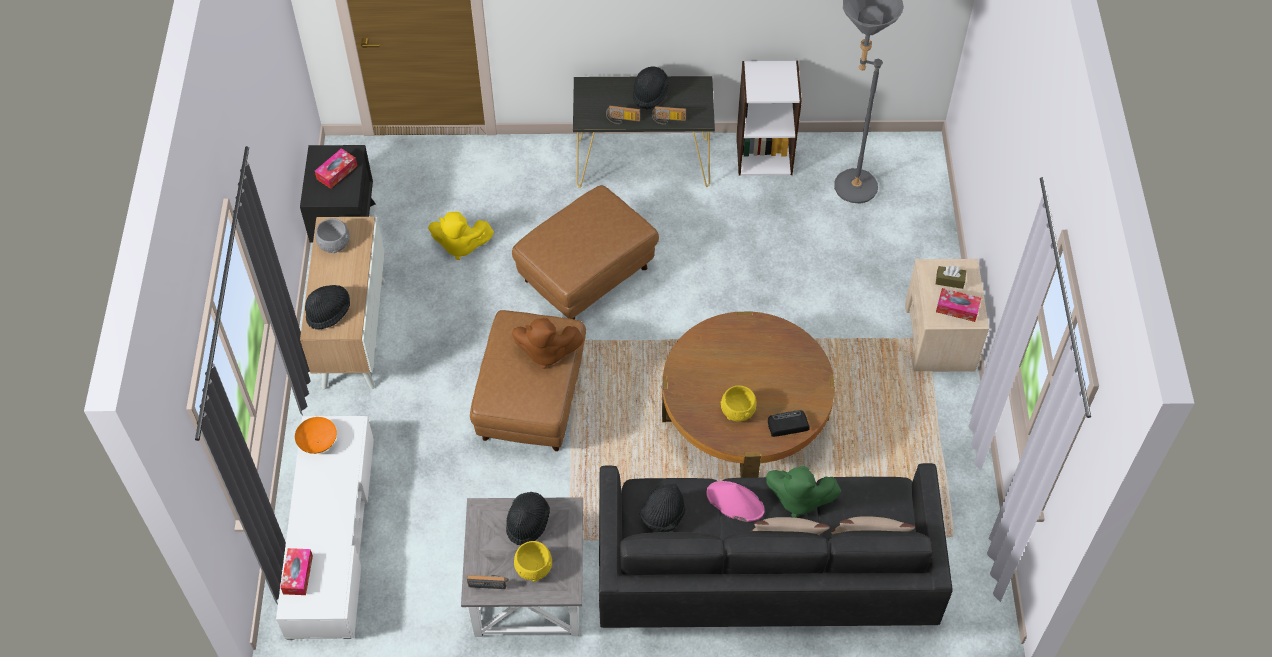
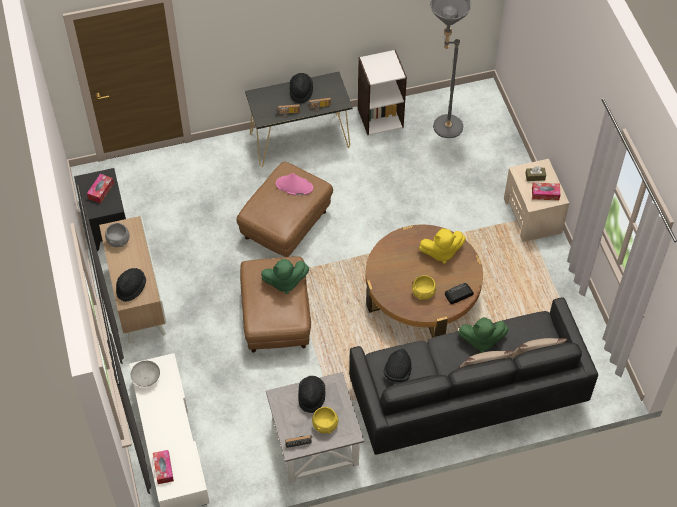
camera: 15 degrees left, 0 degrees up
orange bowl [295,417,337,454] -> grey bowl [131,361,160,387]
yellow plush toy [428,211,494,260] -> yellow plush toy moved to [419,228,466,264]
brown plush toy [512,317,584,369] -> green plush toy [261,259,309,294]
pink hat [707,481,765,522] -> pink hat moved to [276,173,313,195]

